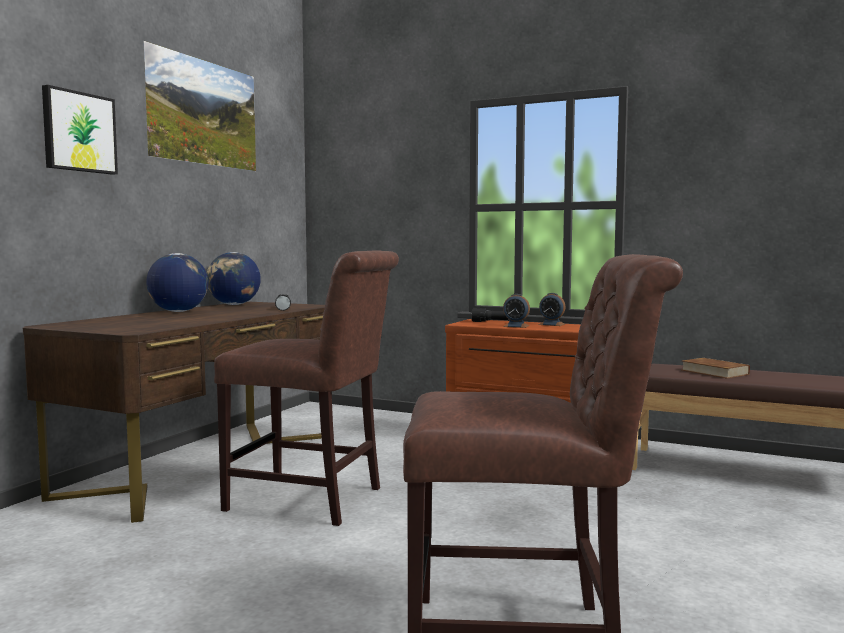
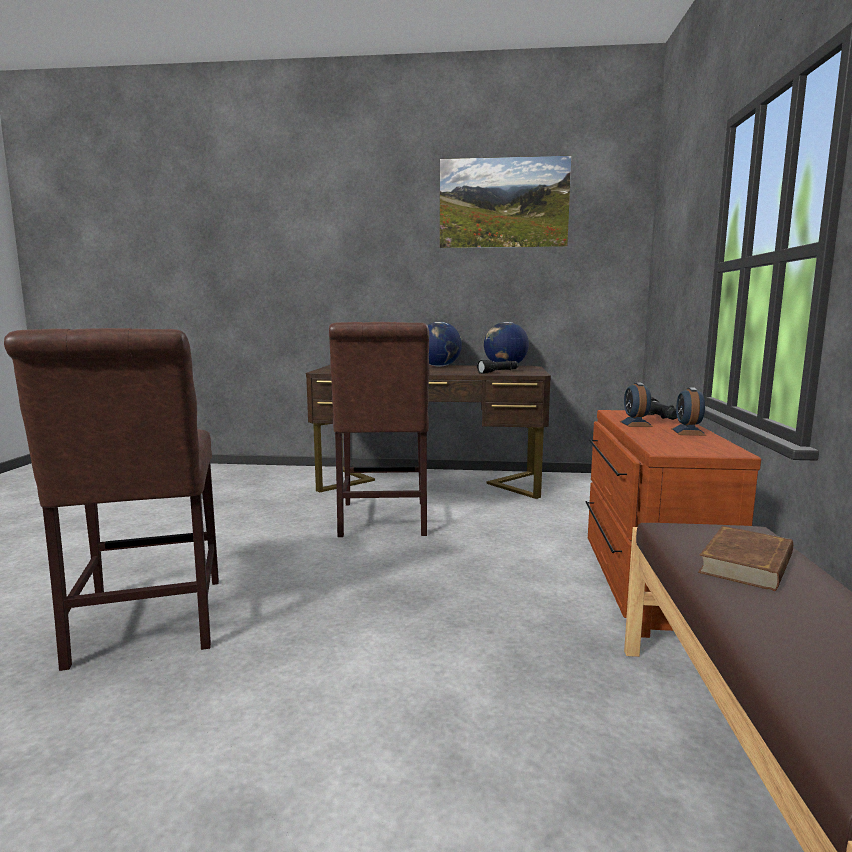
camera: 70 degrees right, 5 degrees up
picture [42,85,118,175] -> none

